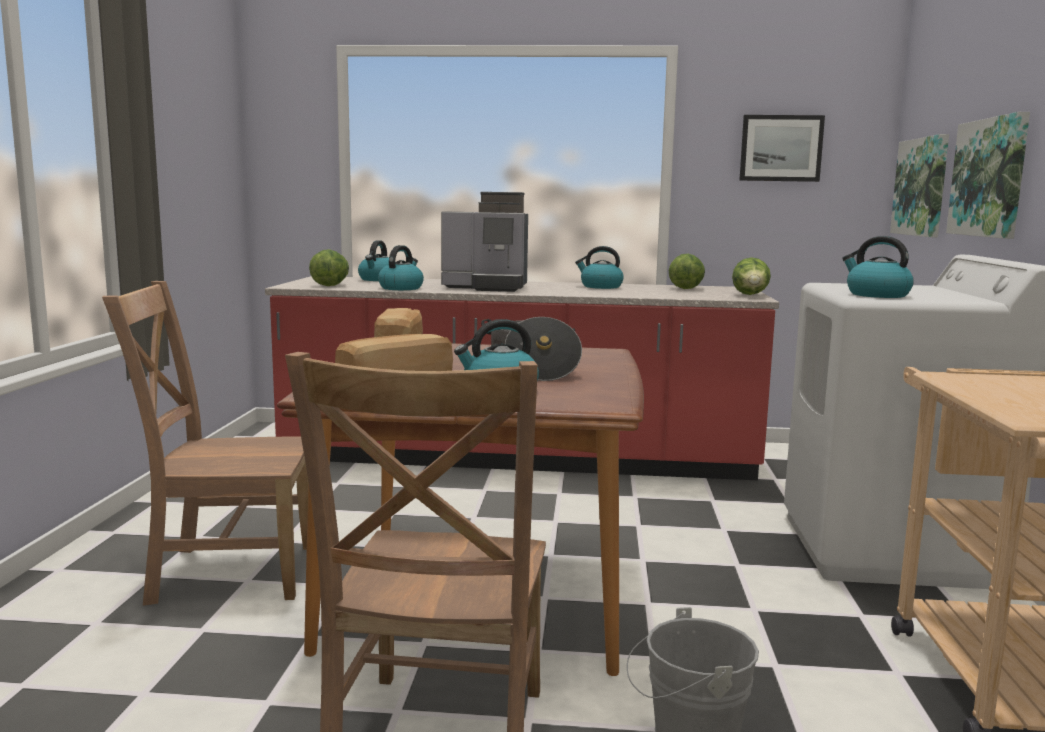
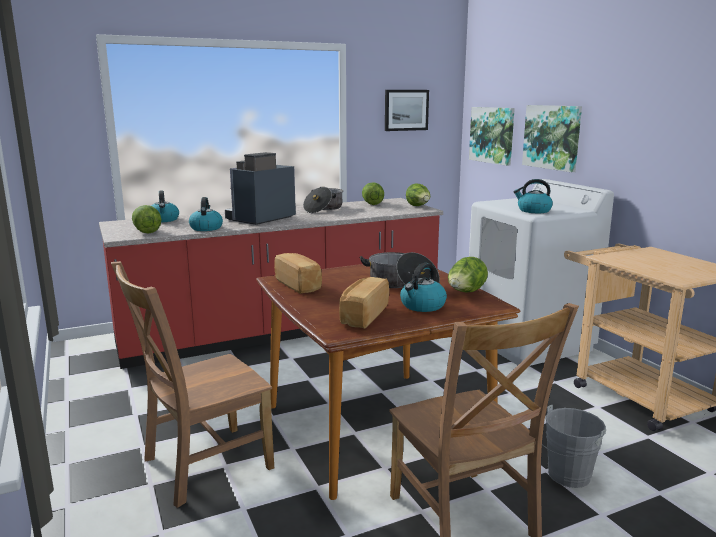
camera: 30 degrees left, 5 degrees up
coffee machine [441,192,528,292] -> coffee machine turned 150 degrees clockwise [225,152,296,225]
kettle [575,246,624,289] -> cooking pot [303,187,343,213]
none -> lettuce [448,257,488,292]

